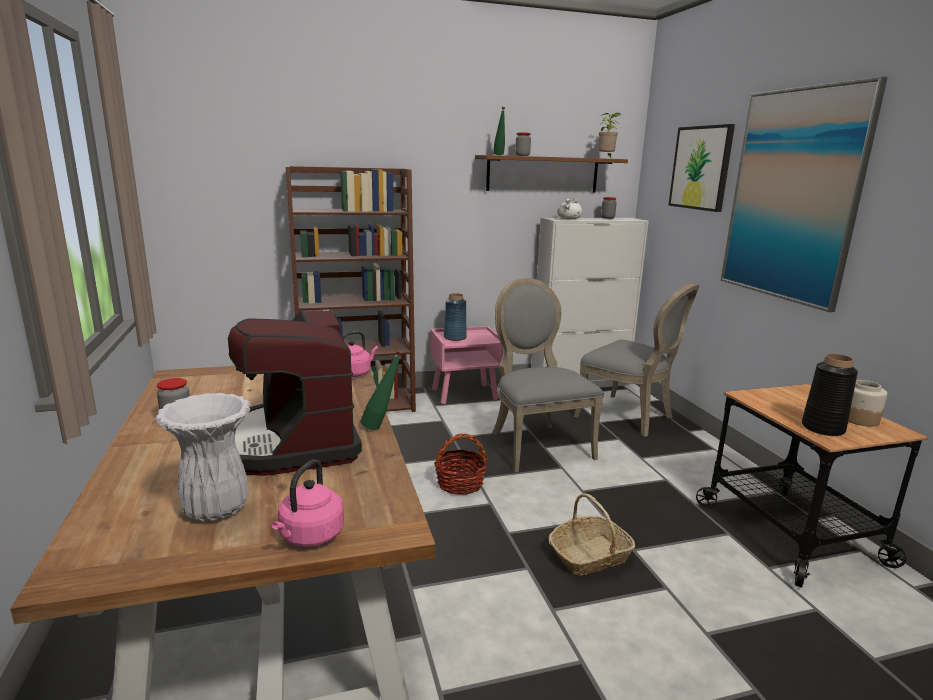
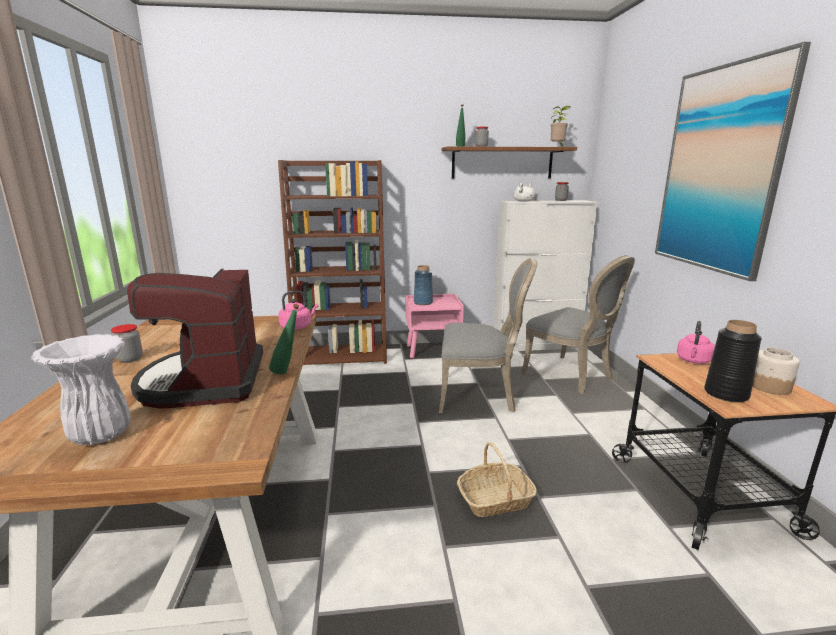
camera: 10 degrees right, 0 degrees up
pink kettle [271,459,344,547] -> pink kettle moved to [677,321,715,364]
basket [434,434,488,495] -> none
grey chair [492,278,604,473] -> grey chair turned 105 degrees clockwise [439,259,538,413]
picture [668,124,735,212] -> none

